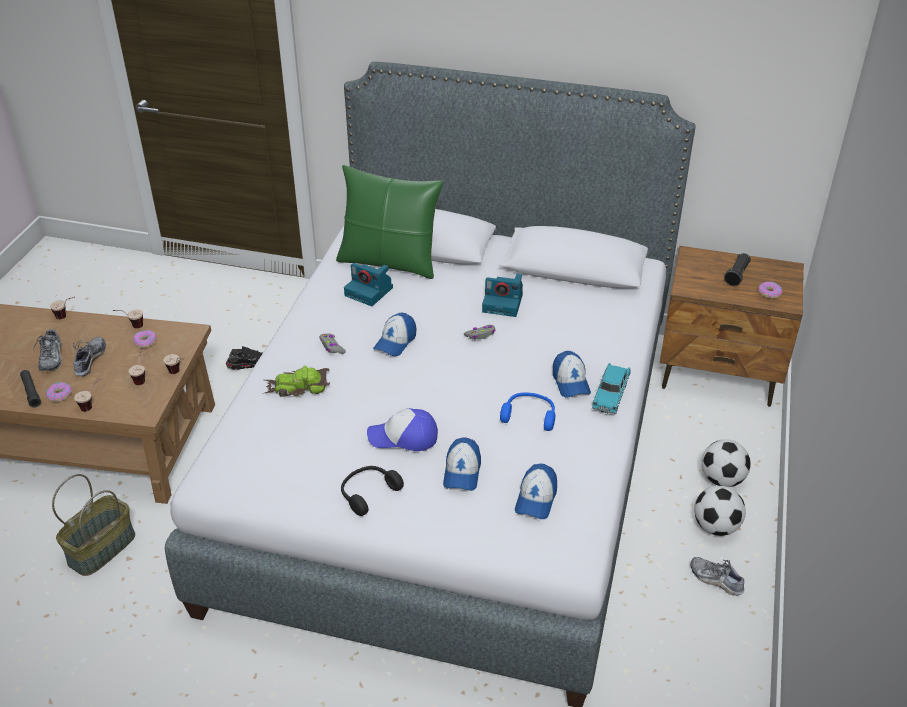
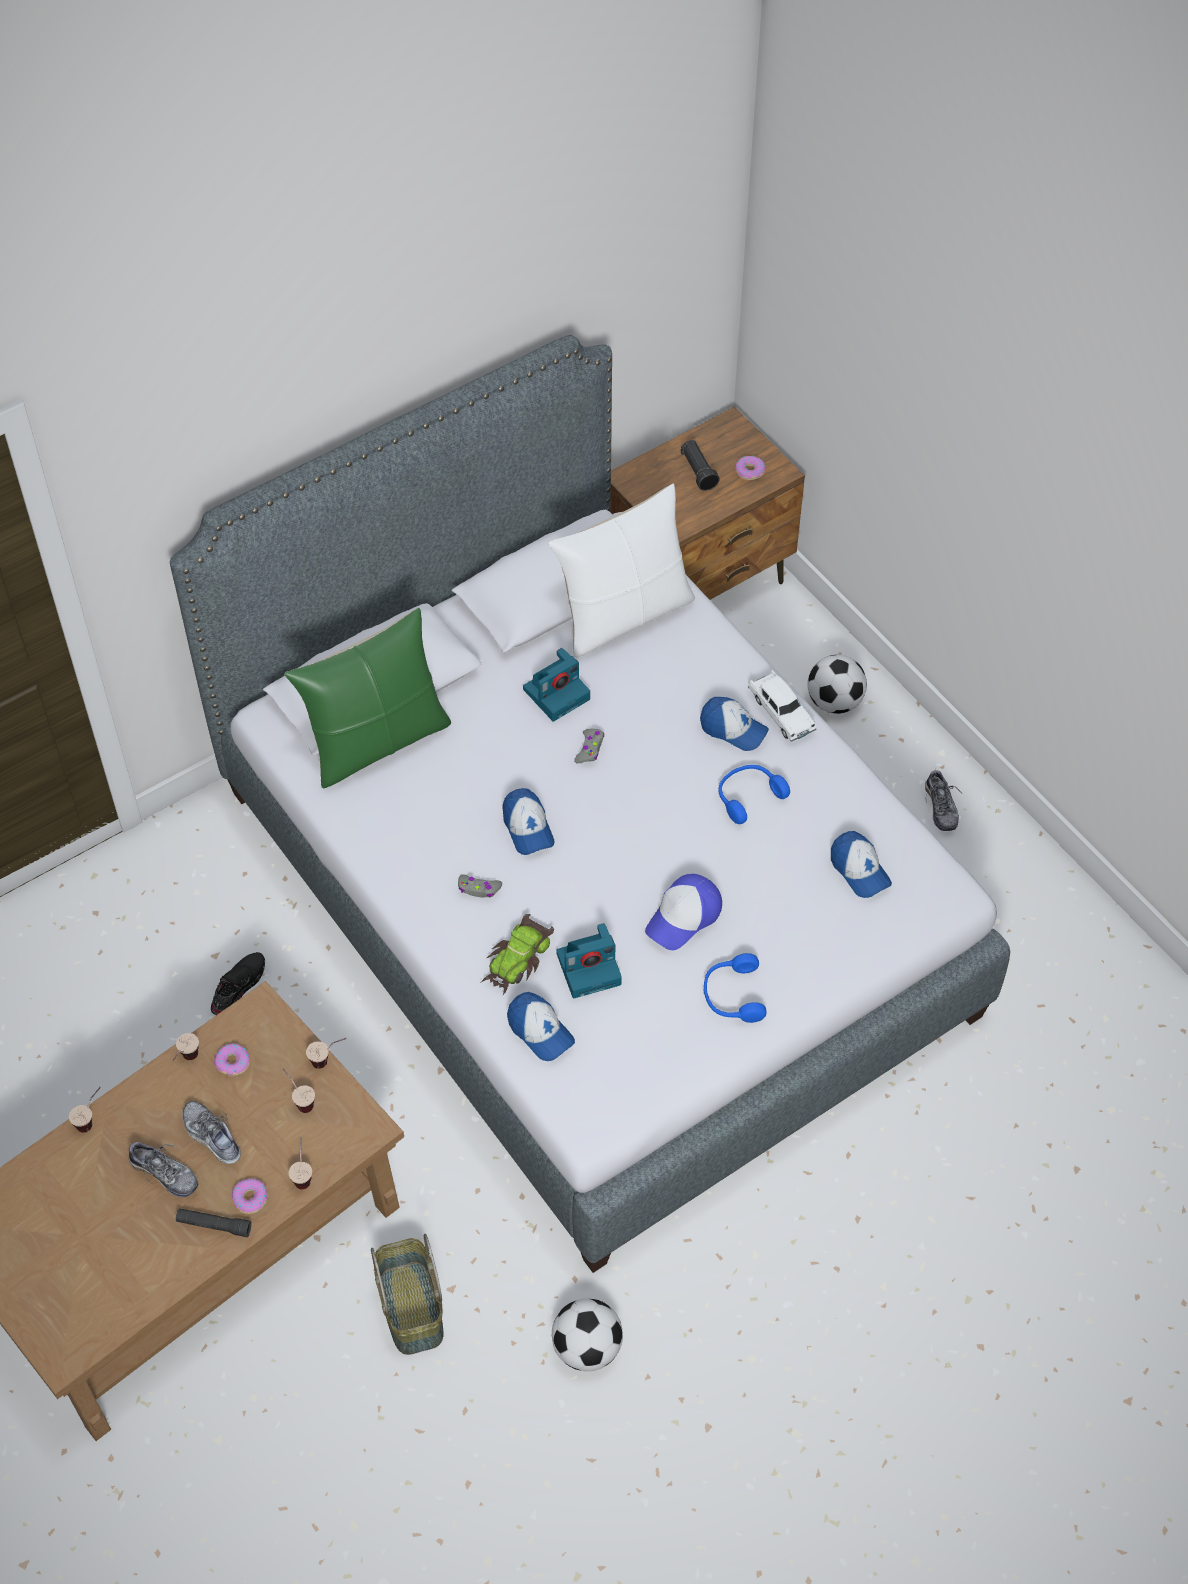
camera: 50 degrees left, 15 degrees up
black headphones [341,466,404,516] -> blue headphones [703,953,767,1023]
camera [344,263,393,306] -> camera moved to [556,923,622,998]
cap [443,437,481,491] -> cap moved to [507,992,575,1061]
turquoise toy car [592,363,631,414] -> white toy car [748,670,816,742]
shoe [690,557,744,596] -> shoe turned 90 degrees counterclockwise [925,770,962,831]
football [694,486,746,536] -> football moved to [552,1298,623,1371]
none -> white pillow [548,483,695,658]

